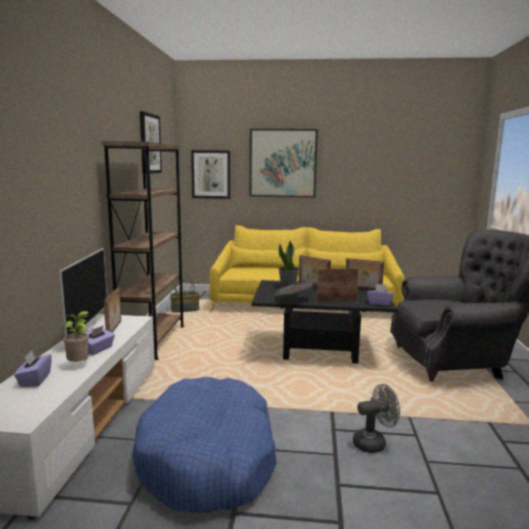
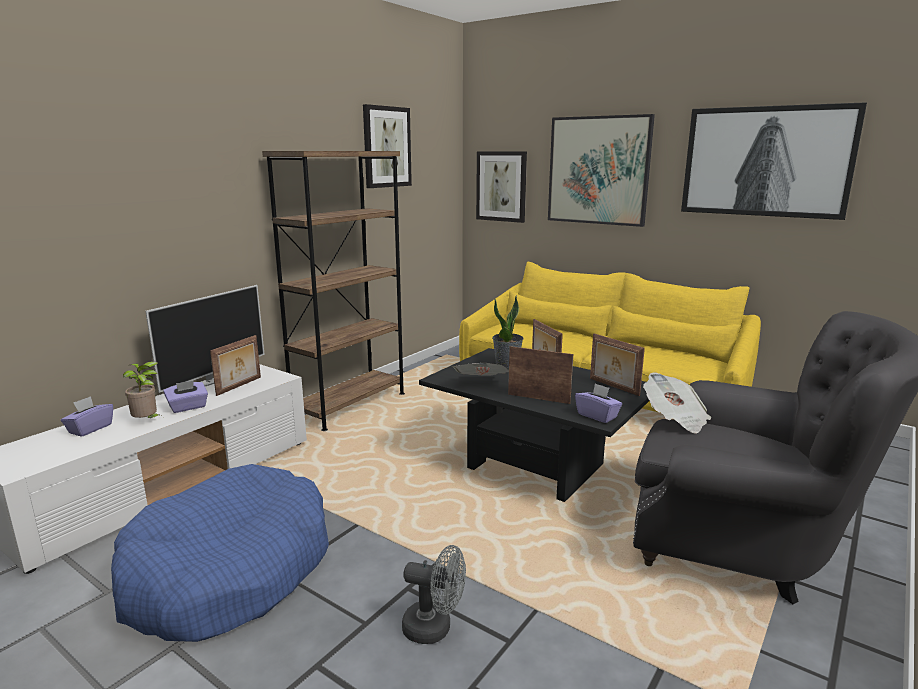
camera: 30 degrees right, 5 degrees up
basket [170,273,200,313] -> none
none -> newspaper [643,372,711,434]
none -> picture [681,102,867,220]

